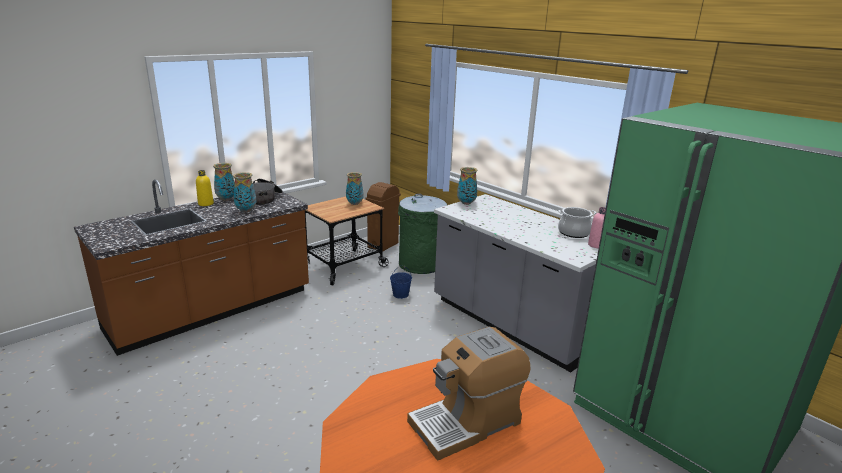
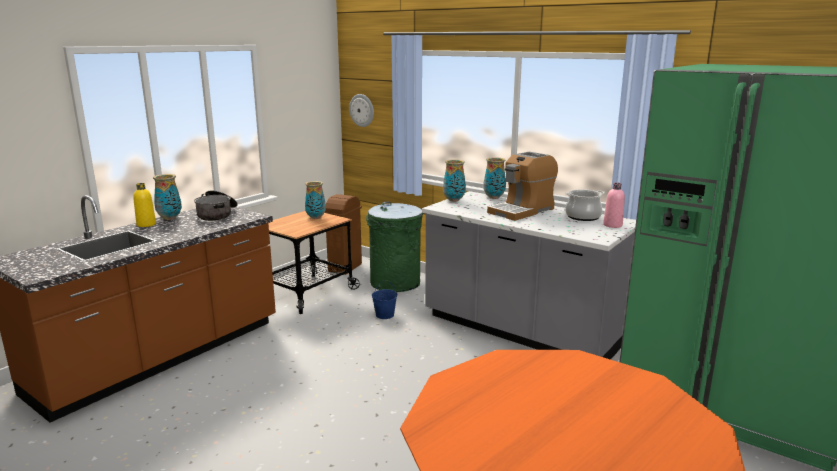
camera: 10 degrees left, 5 degrees down
vase [233,172,256,212] -> vase moved to [484,157,506,199]
coffee machine [407,327,530,461] -> coffee machine moved to [487,152,558,221]
none -> wall clock [349,94,374,127]

